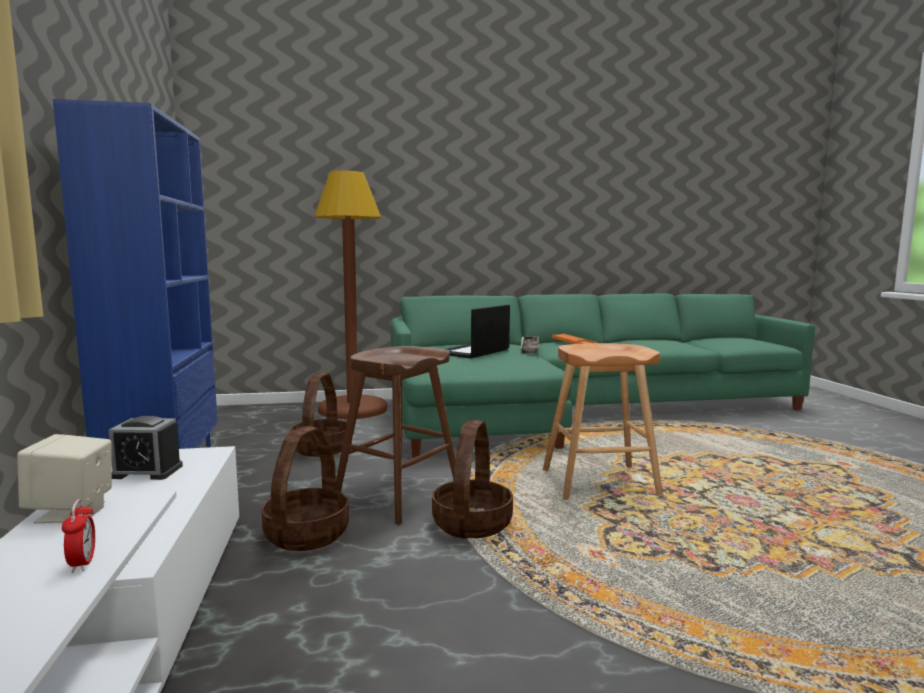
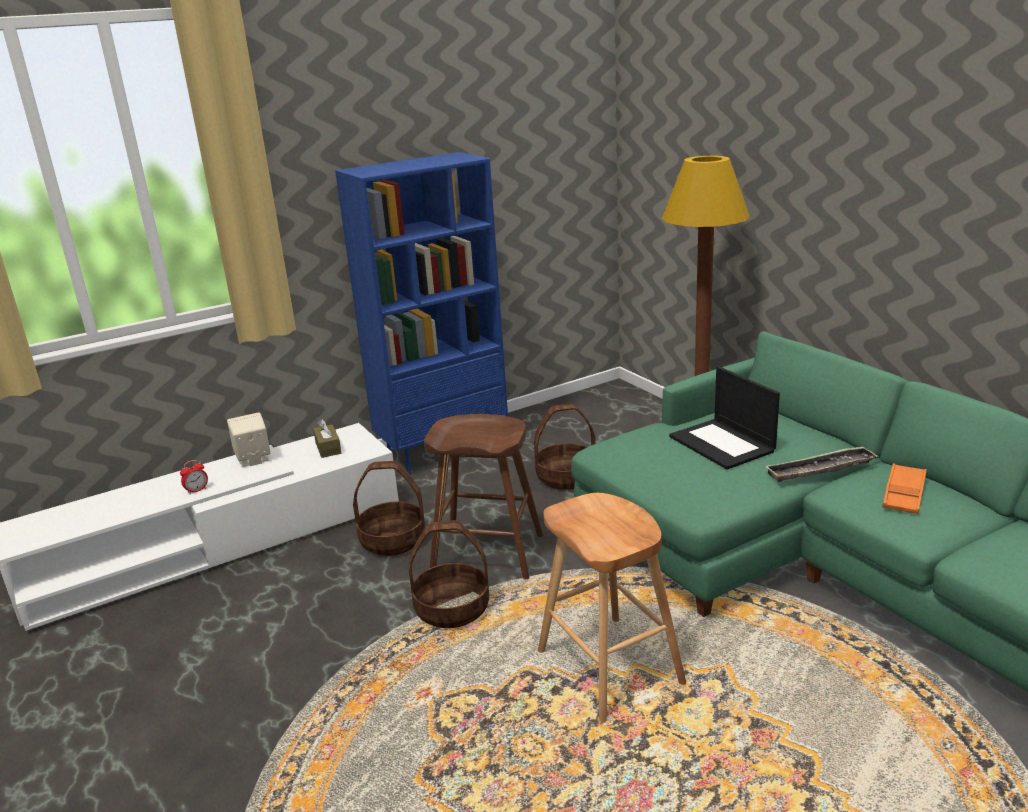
camera: 70 degrees right, 15 degrees up
alarm clock [109,416,183,480] -> brown tissue box [313,419,341,458]
laptop [446,305,510,359] -> laptop turned 135 degrees counterclockwise [669,366,780,470]

